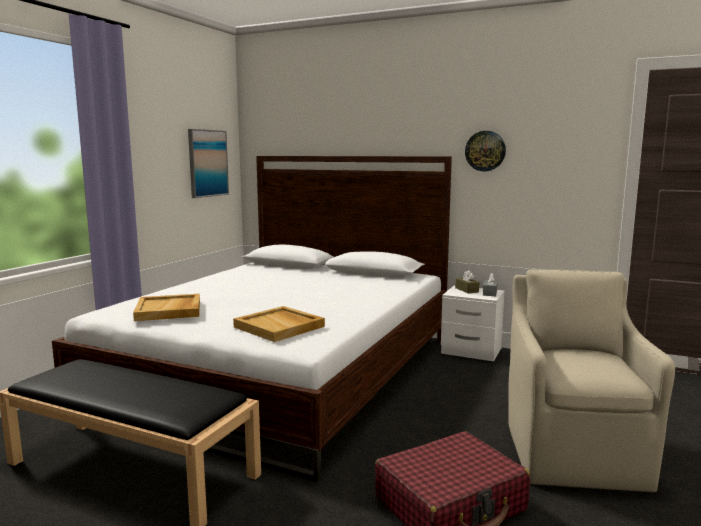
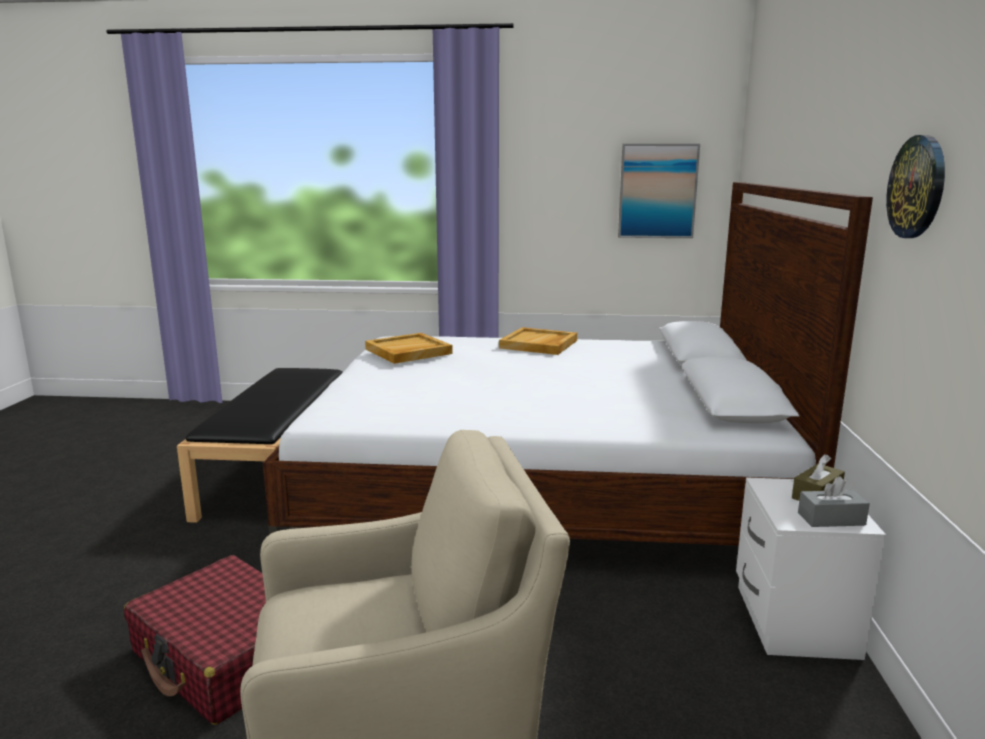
camera: 70 degrees right, 5 degrees up
beige tray [233,306,325,342] -> beige tray moved to [499,327,577,355]

